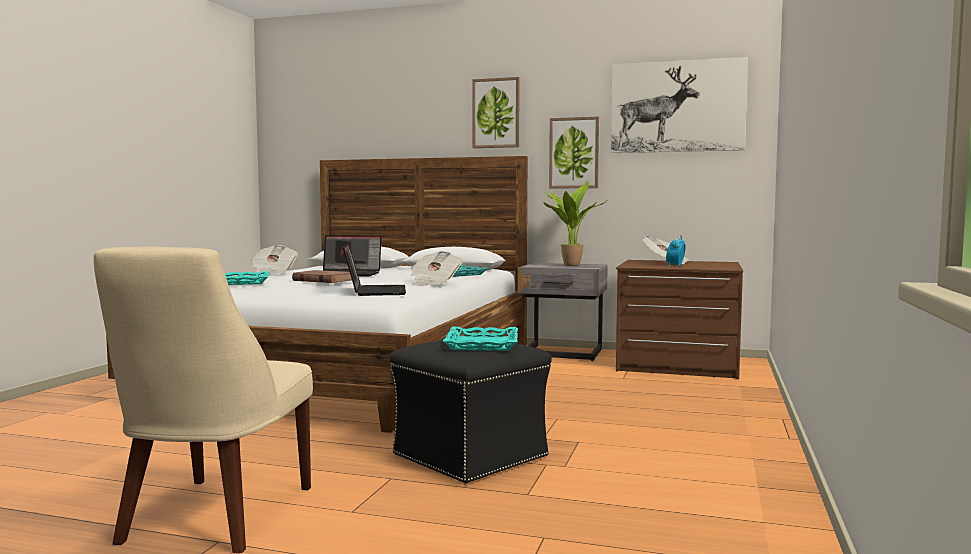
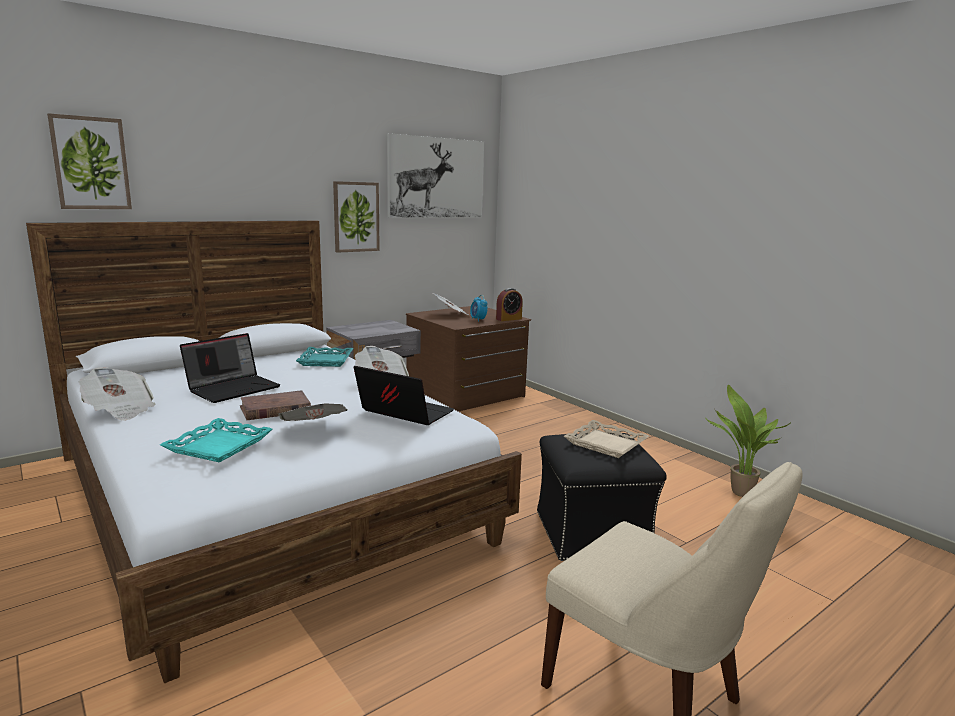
camera: 55 degrees left, 10 degrees up
turquoise tray [443,327,518,351] -> beige tray [564,420,649,458]
picture [473,77,520,148] -> picture moved to [47,113,132,209]
potted plant [543,181,606,266] -> potted plant moved to [705,385,790,497]
none -> newspaper [278,403,347,421]
none -> alarm clock [496,288,523,321]

